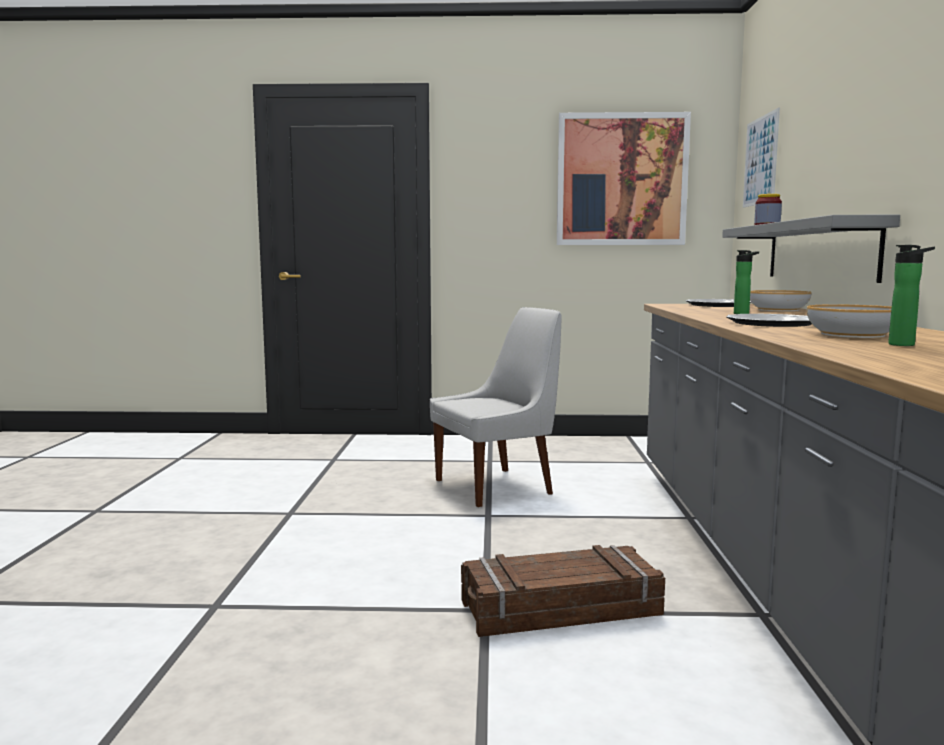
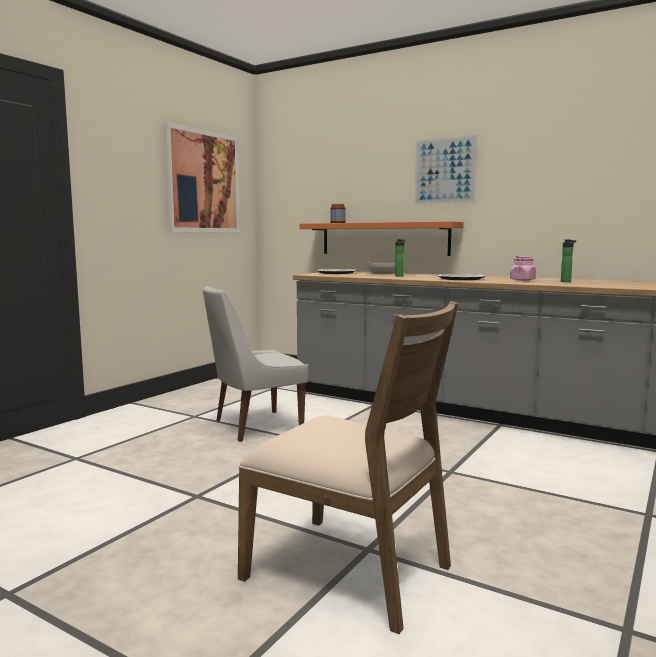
camera: 60 degrees left, 0 degrees up
white chair [430,307,562,507] -> white chair turned 120 degrees counterclockwise [203,286,308,442]
crate [461,545,665,637] -> none
grey shelf [722,215,900,283] -> orange shelf [299,221,464,256]
picture [743,108,780,208] -> picture moved to [415,135,478,205]
bowl [807,304,892,338] -> pink jar [510,256,536,281]
none -> brown chair [238,301,458,634]

